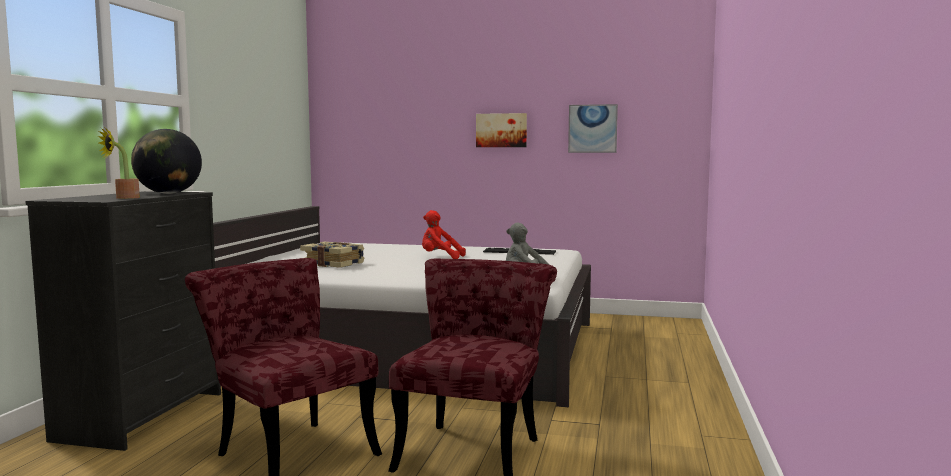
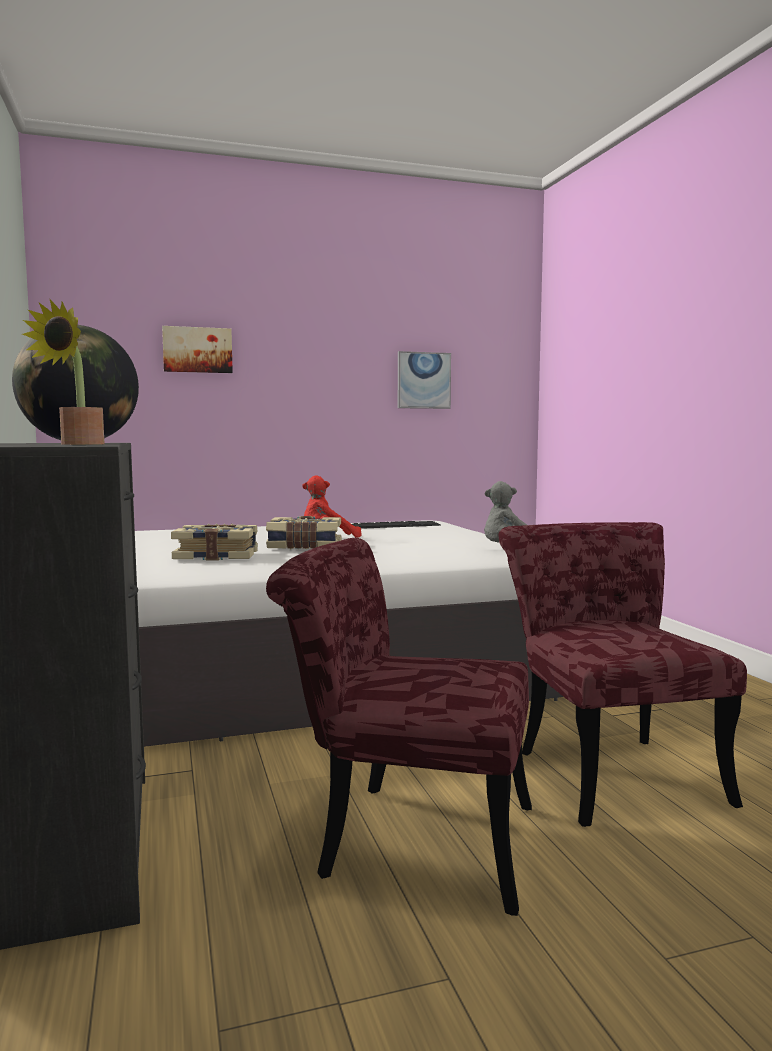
camera: 30 degrees left, 0 degrees up
picture [476,113,527,147] -> picture moved to [162,326,233,373]
none -> book [266,516,341,549]

